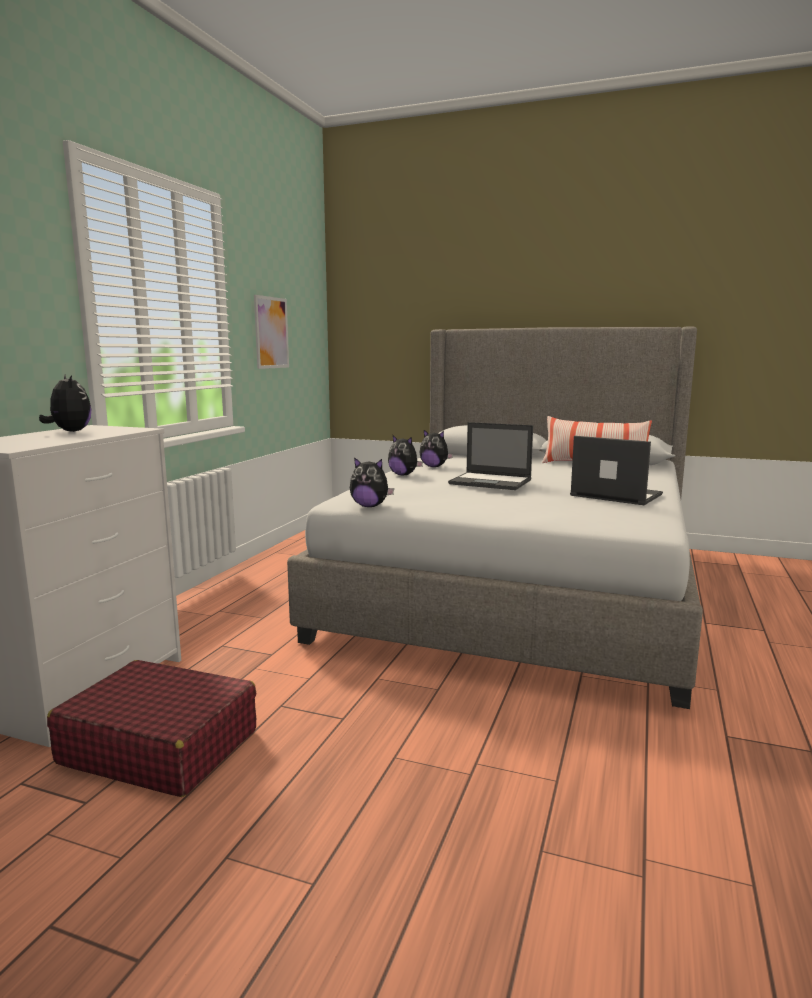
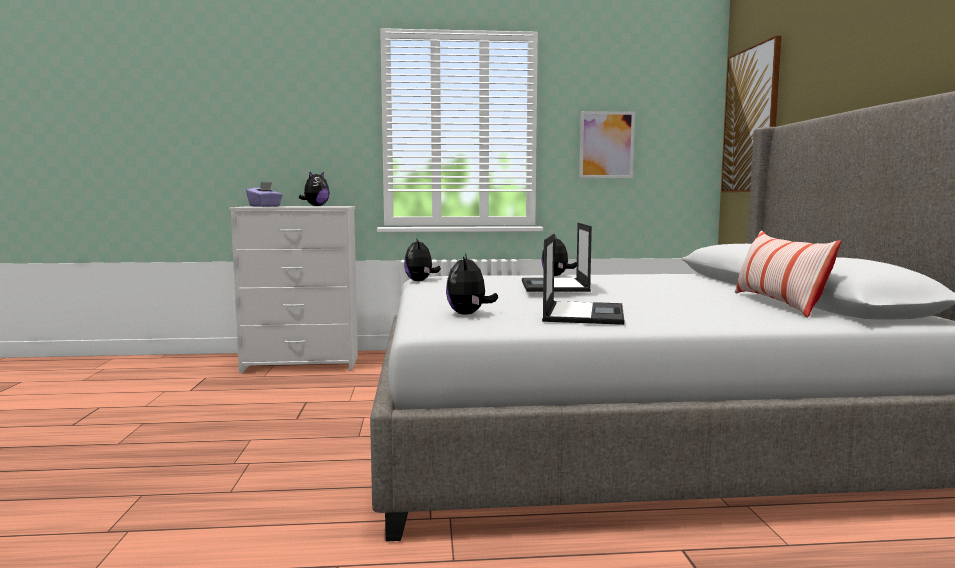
camera: 65 degrees right, 5 degrees down
red suitcase [47,660,256,797] -> none
plush toy [419,430,453,467] -> plush toy moved to [446,254,498,315]
none -> purple tissue box [246,182,283,207]
none -> picture [721,36,782,192]

